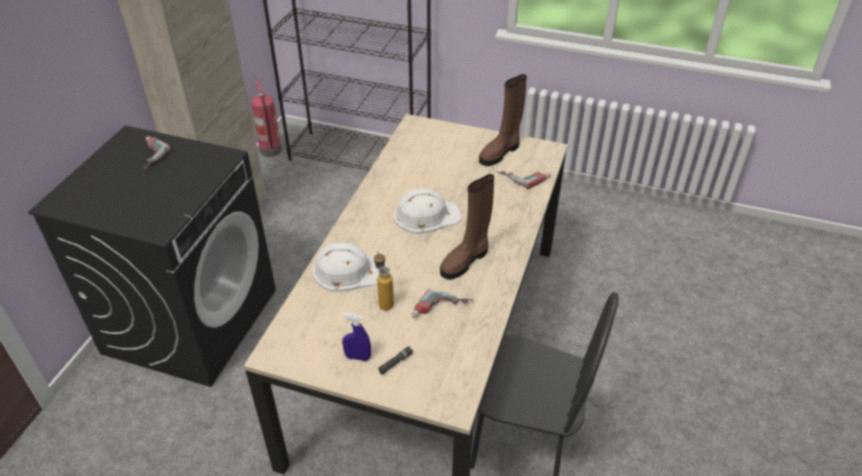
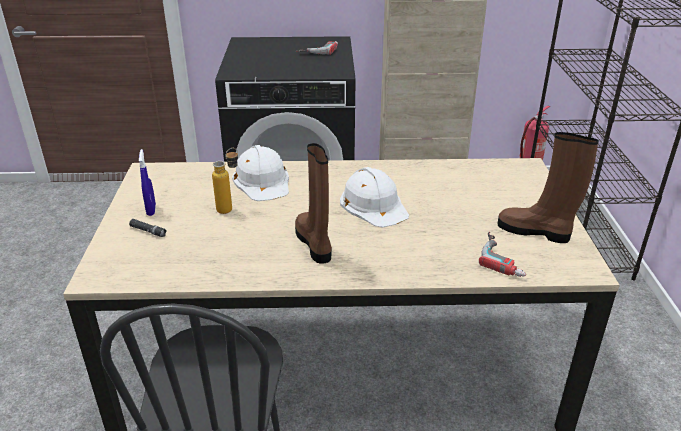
camera: 70 degrees right, 10 degrees down
power drill [412,289,473,318] -> none
brown boot [440,174,494,280] -> brown boot turned 45 degrees clockwise [295,143,332,264]

